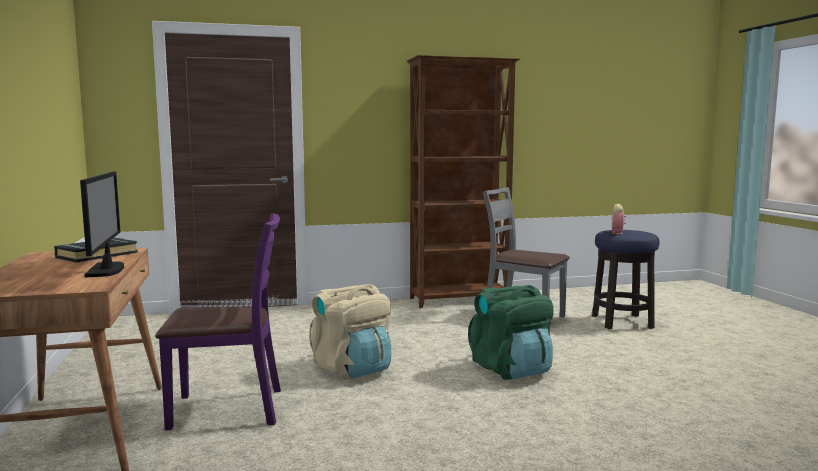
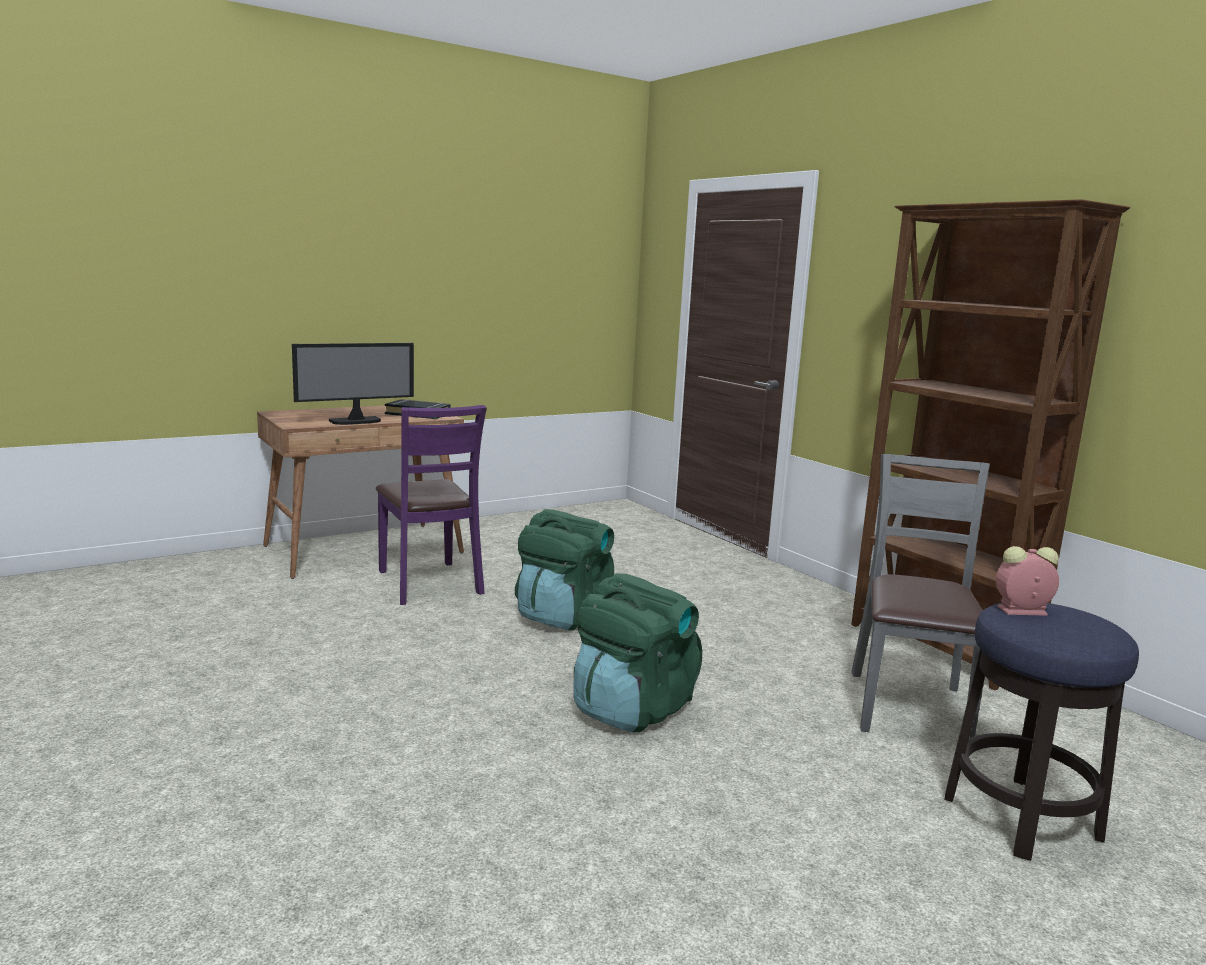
camera: 70 degrees right, 5 degrees up
beige backpack [309,284,391,380] -> green backpack [515,509,614,631]

